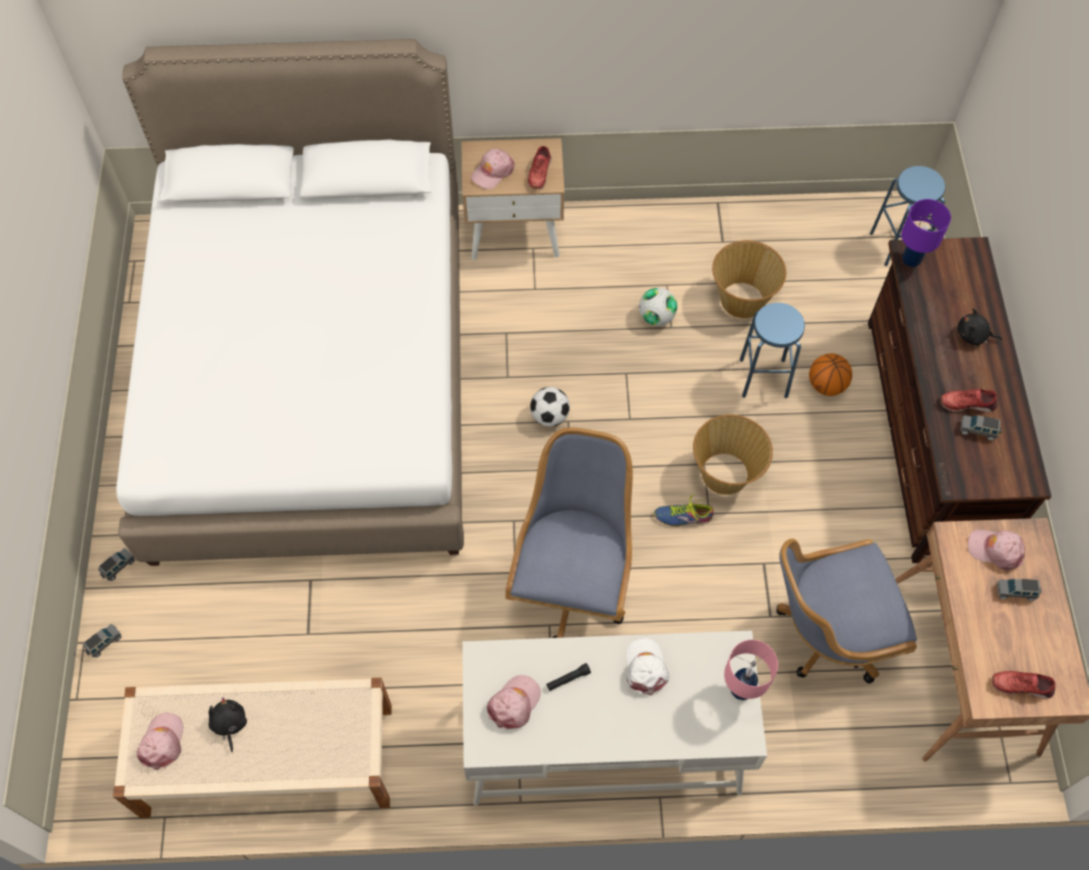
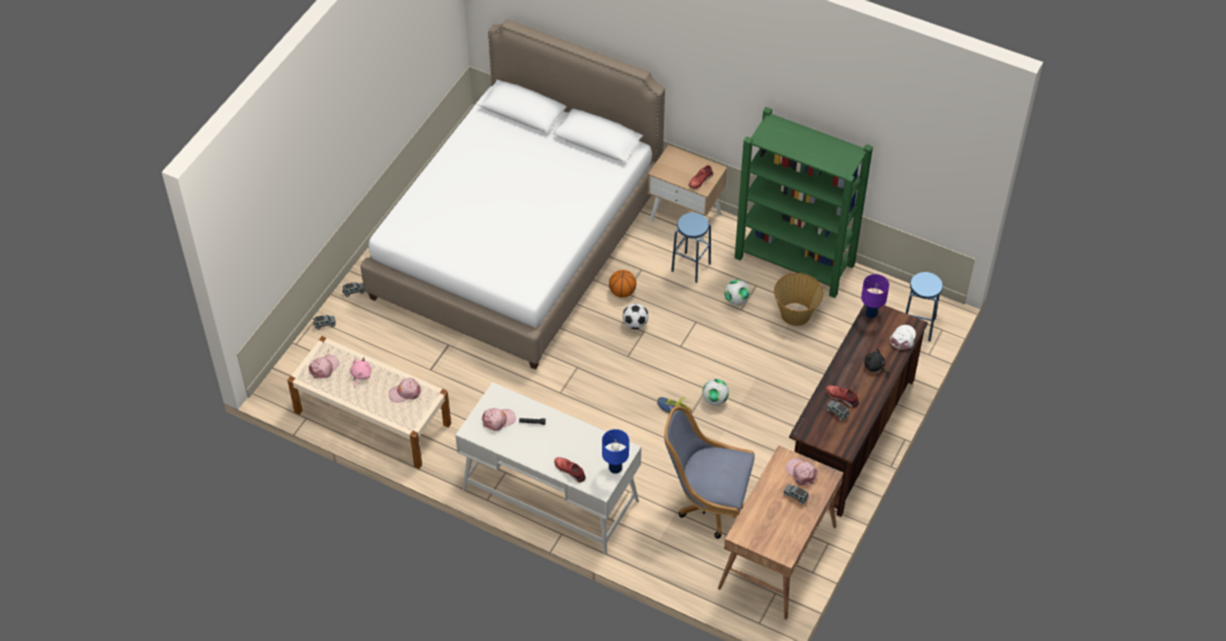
camera: 30 degrees right, 10 degrees down
black plush toy [208,697,247,752] -> pink plush toy [350,357,371,388]
pink cap [471,148,514,189] -> pink cap moved to [388,378,422,403]
blue office chair [505,427,633,638] -> none
white cap [626,638,670,695] -> white cap moved to [890,325,916,350]
basket [693,415,773,495] -> football [702,379,729,406]
pink table lamp [724,640,778,700] -> blue table lamp [602,429,629,474]
blue stool [740,303,805,399] -> blue stool moved to [671,213,711,283]
basketball [809,353,852,396] -> basketball moved to [609,270,636,298]
red shoe [992,671,1055,699] -> red shoe moved to [554,457,586,483]
none -> green bookcase [735,107,873,298]

